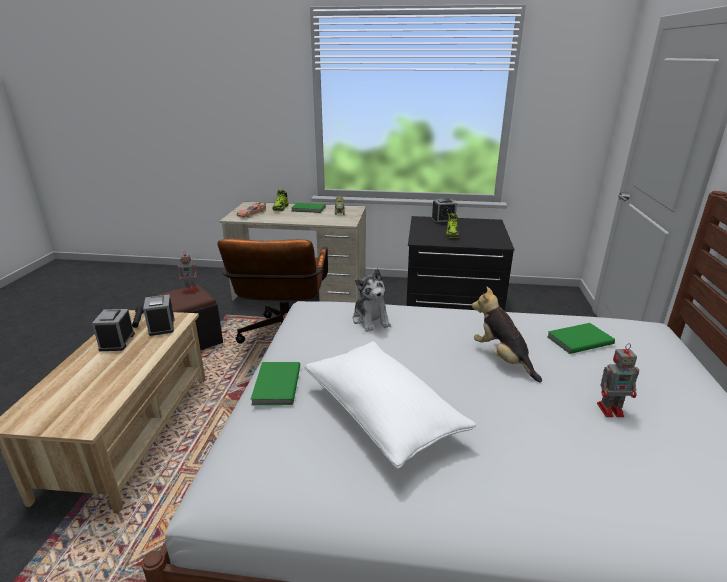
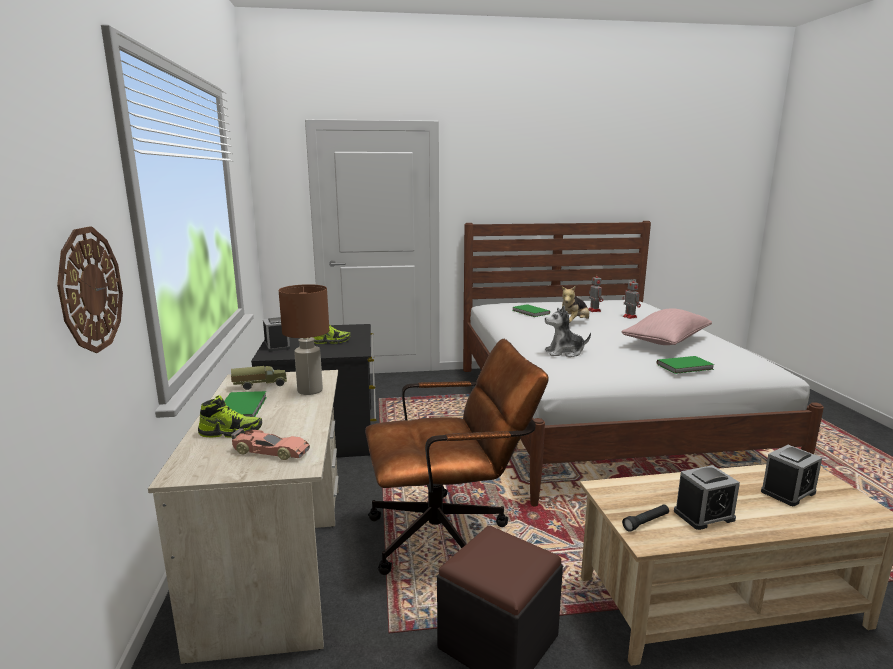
camera: 105 degrees left, 10 degrees down
alarm clock [143,294,175,336] -> alarm clock moved to [761,445,822,506]
toy robot [178,251,198,292] -> toy robot moved to [623,279,641,319]
white pillow [305,341,476,469] -> pink pillow [621,308,712,345]
plush toy [353,269,391,332] -> plush toy turned 150 degrees counterclockwise [545,305,591,357]
none -> wall clock [57,226,123,353]
none -> brown table lamp [279,284,329,395]

